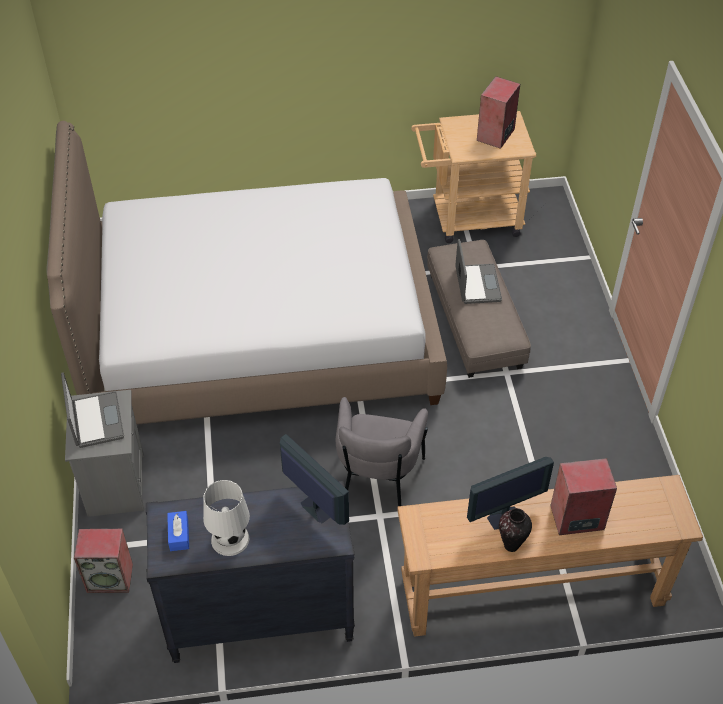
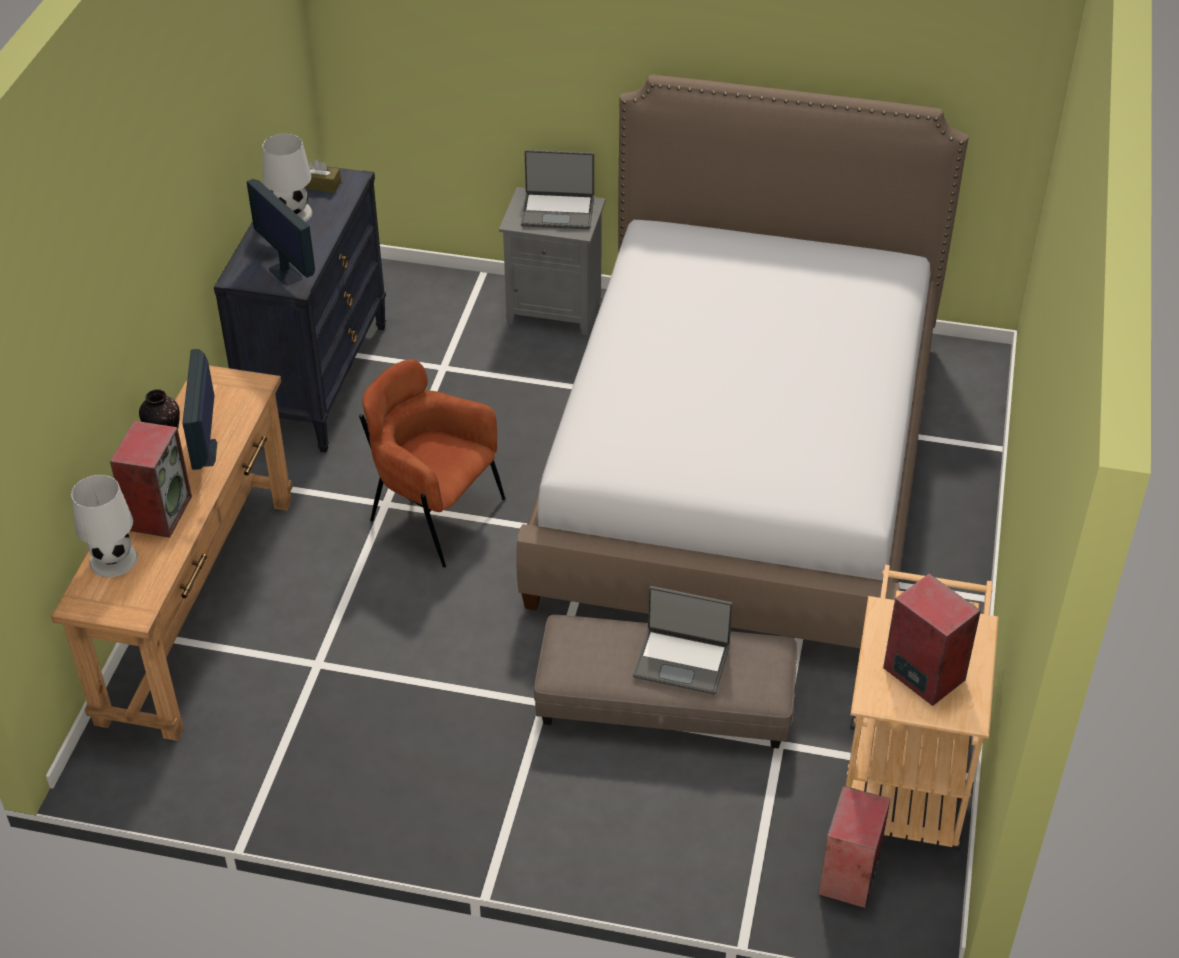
camera: 110 degrees right, 5 degrees down
speaker [74,529,133,593] -> speaker moved to [818,786,891,908]
blue tissue box [167,511,189,551] -> brown tissue box [305,159,341,193]
monitor [280,434,349,525] -> monitor turned 75 degrees clockwise [247,179,315,286]
grey armchair [336,397,428,506] -> brown armchair [359,359,506,568]
none -> white table lamp [71,475,138,577]

